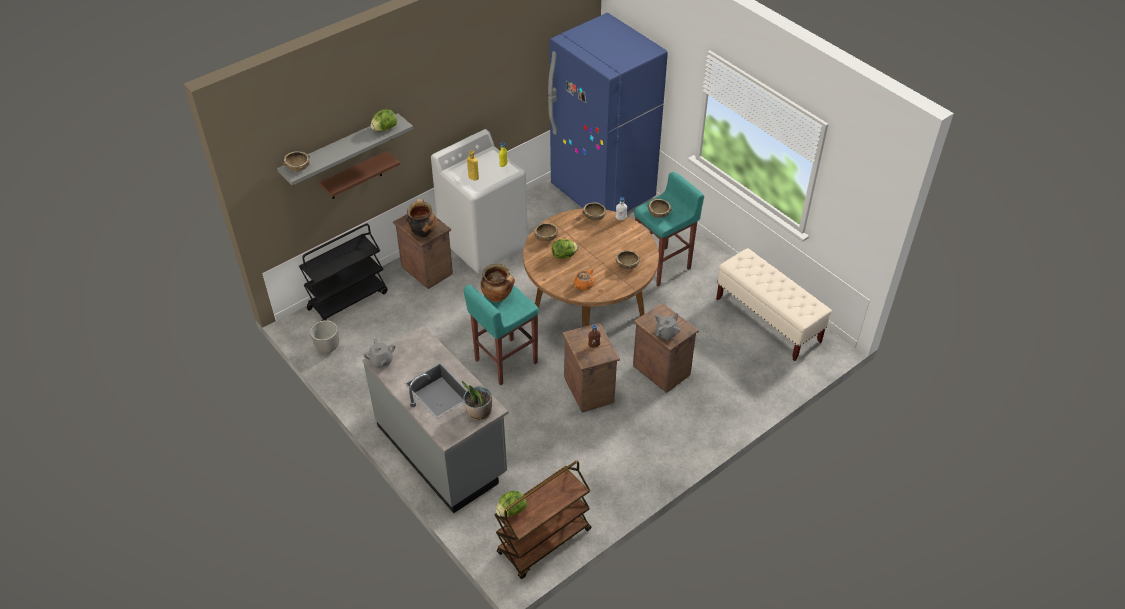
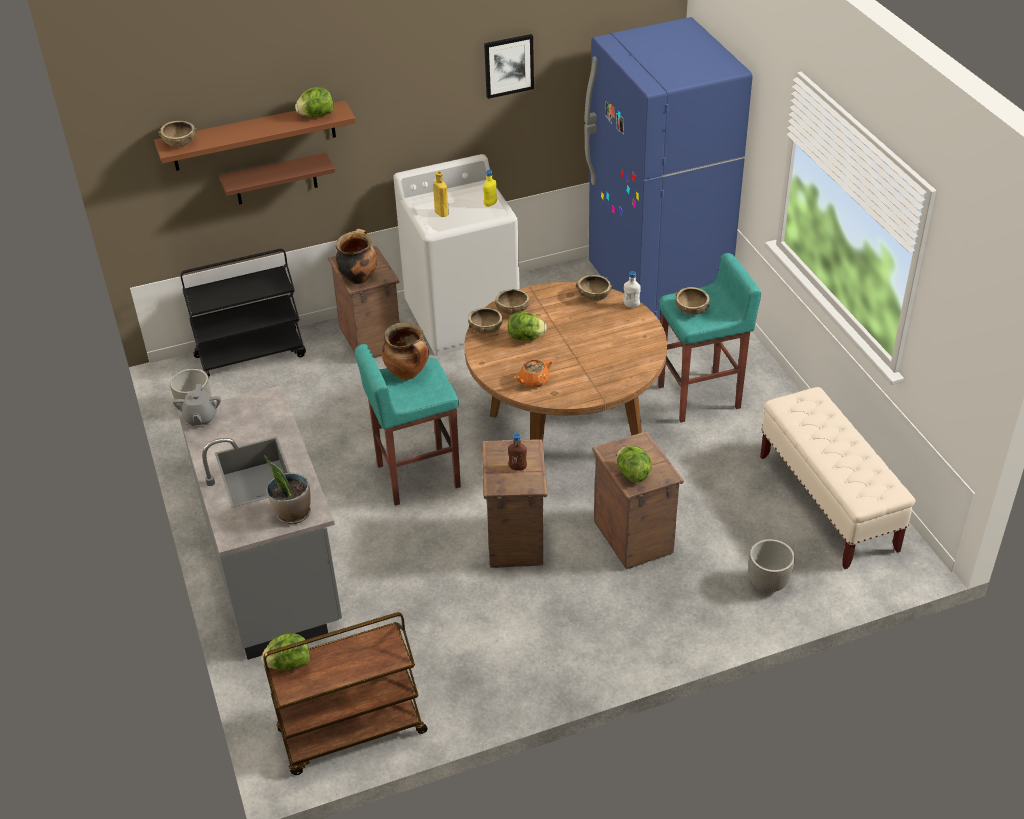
camera: 20 degrees right, 5 degrees down
grey shelf [277,113,413,186] -> brown shelf [154,101,356,171]
brown bowl [616,250,640,270] -> brown bowl moved to [468,307,504,334]
grey teapot [655,313,681,340] -> lettuce [617,446,652,483]
none -> picture [484,34,534,99]
none -> planter [749,539,795,593]

